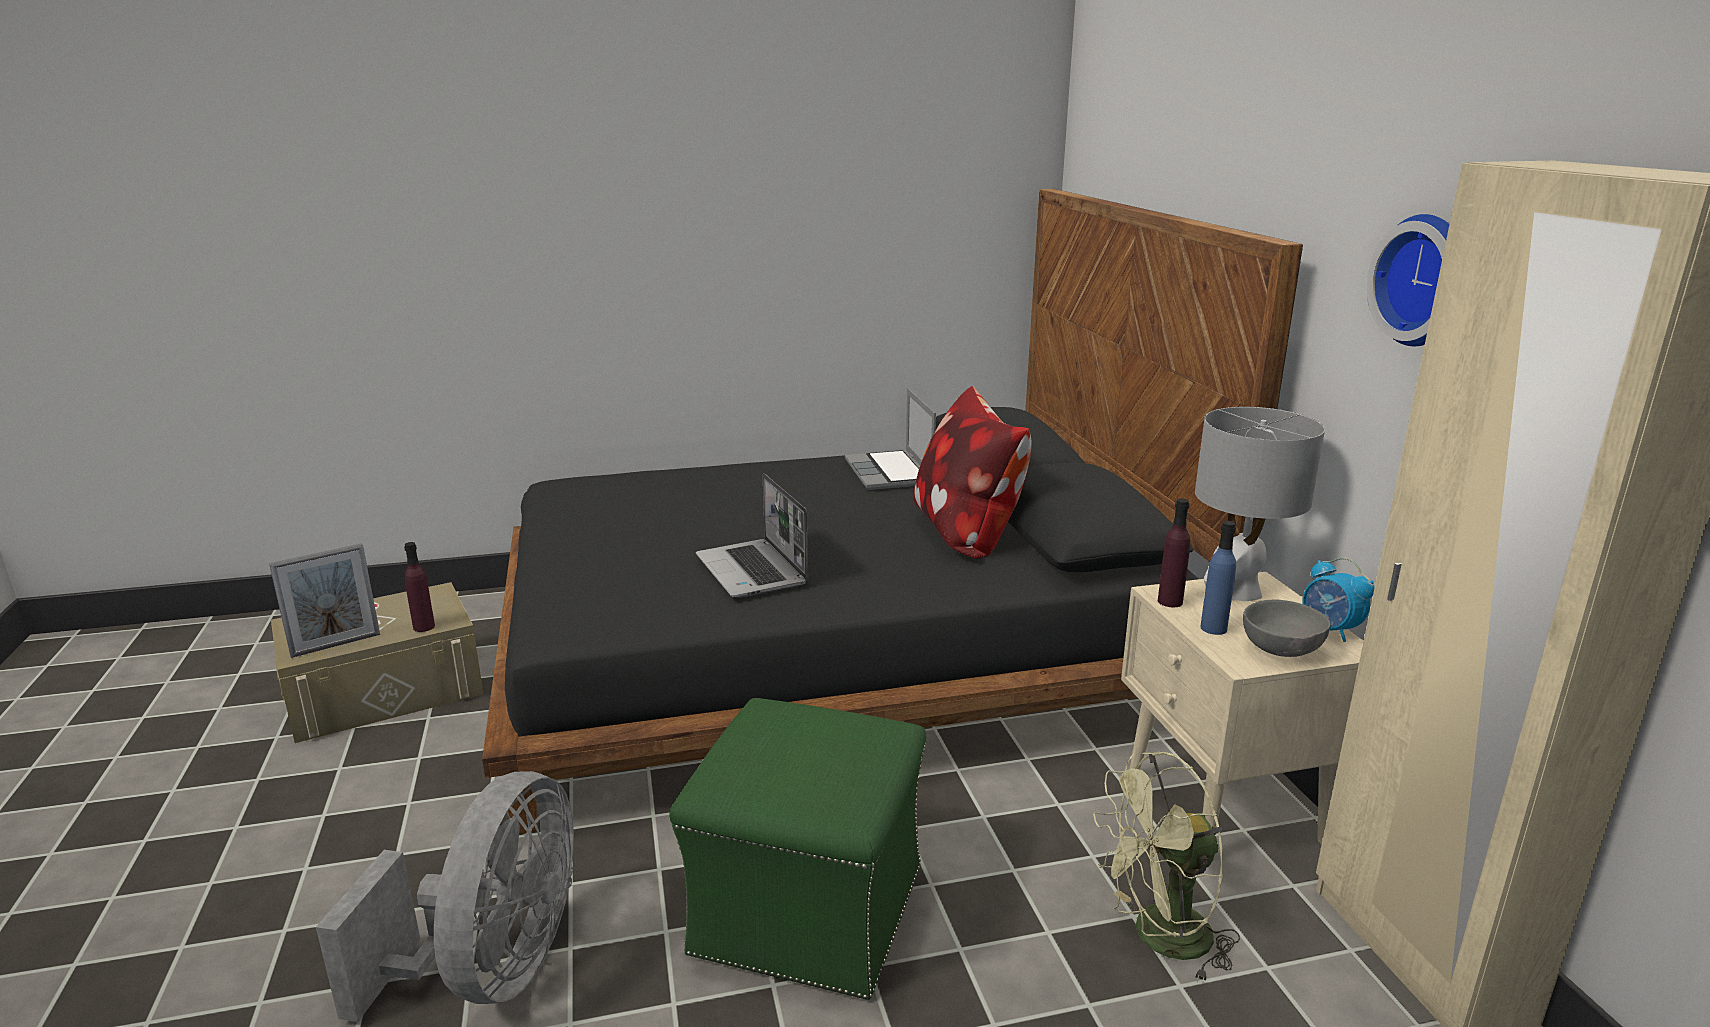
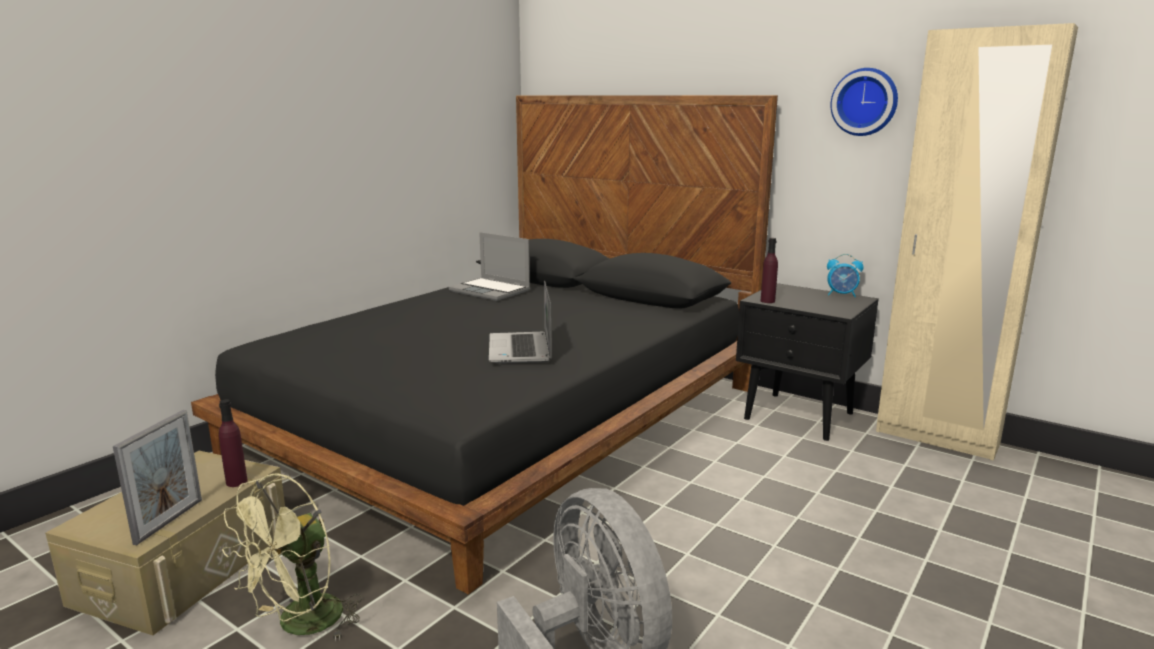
camera: 40 degrees left, 5 degrees down
green ottoman [669,698,926,1000] -> none
laptop [696,473,808,597] -> laptop turned 60 degrees clockwise [489,281,552,364]
pillow [913,386,1031,559] -> none
green fan [1093,751,1240,984] -> green fan moved to [222,473,362,641]
beige nightstand [1121,572,1364,844] -> black nightstand [736,283,879,441]
grey table lamp [1195,407,1325,601] -> none
blue bottle [1200,521,1236,635] -> none
grey bowl [1243,600,1331,657] -> none

